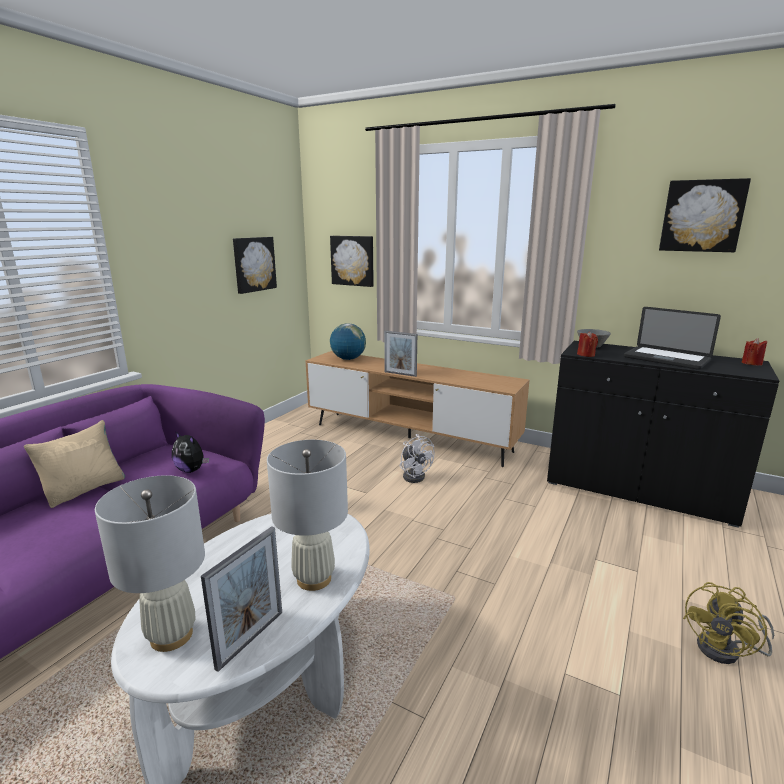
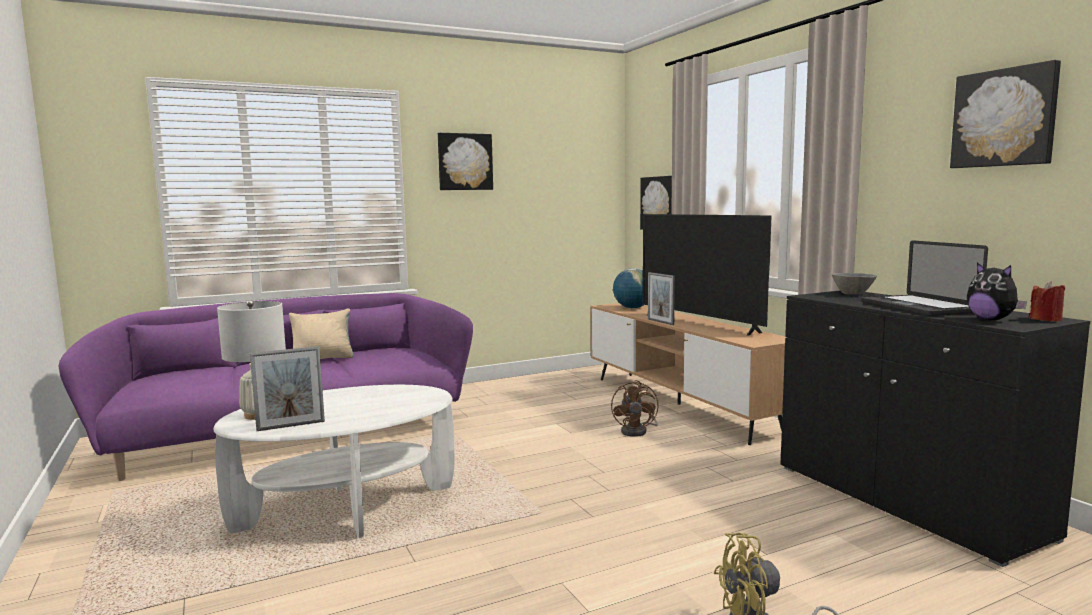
camera: 35 degrees right, 10 degrees down
plush toy [172,431,209,473] -> plush toy moved to [967,263,1027,320]
picture [233,237,277,294] -> picture moved to [438,133,493,190]
white table lamp [267,440,348,591] -> none
white fan [400,434,435,483] -> brown fan [611,380,658,437]
red candle [577,331,598,357] -> none
none -> television [643,214,771,336]

